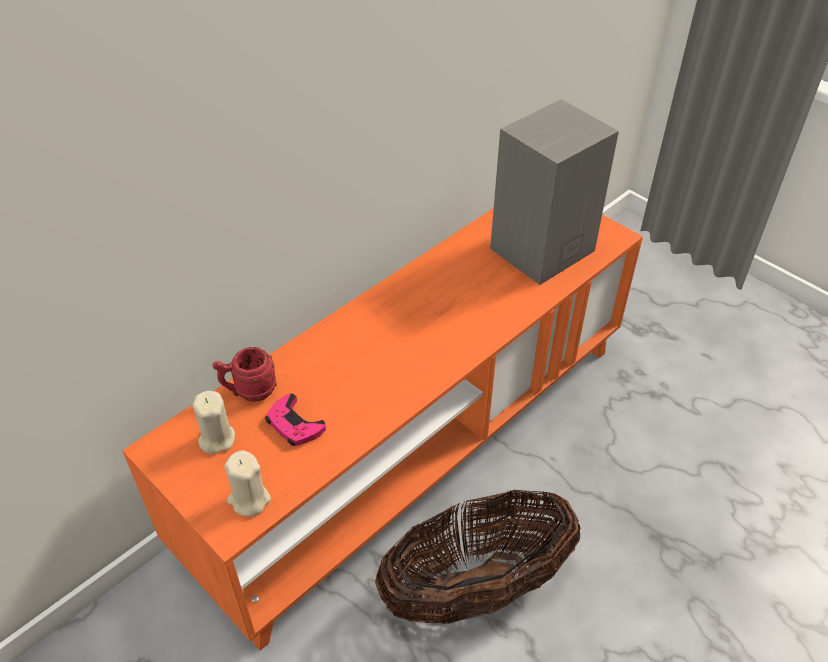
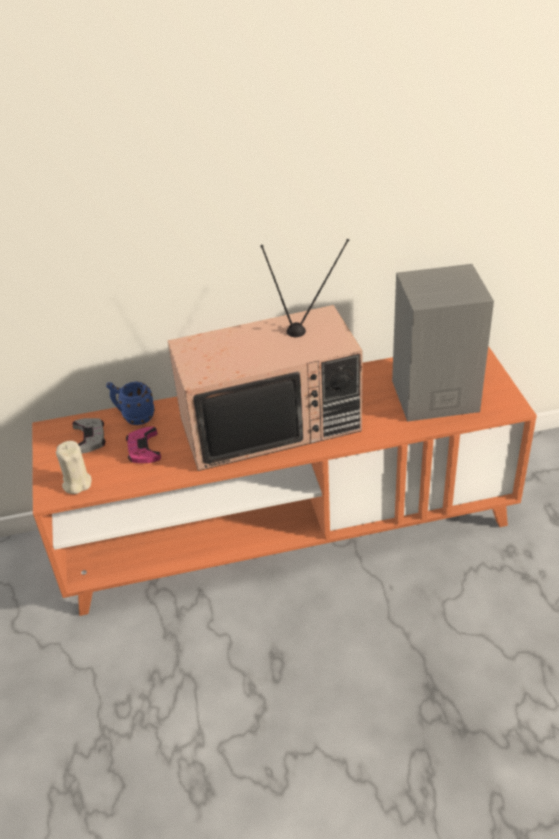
camera: 35 degrees right, 5 degrees down
beige candle [193,391,235,454] -> grey game controller [72,418,105,453]
red mug [212,347,277,402] -> blue mug [106,381,155,425]
basket [375,489,580,624] -> none
none -> television [167,239,363,471]

